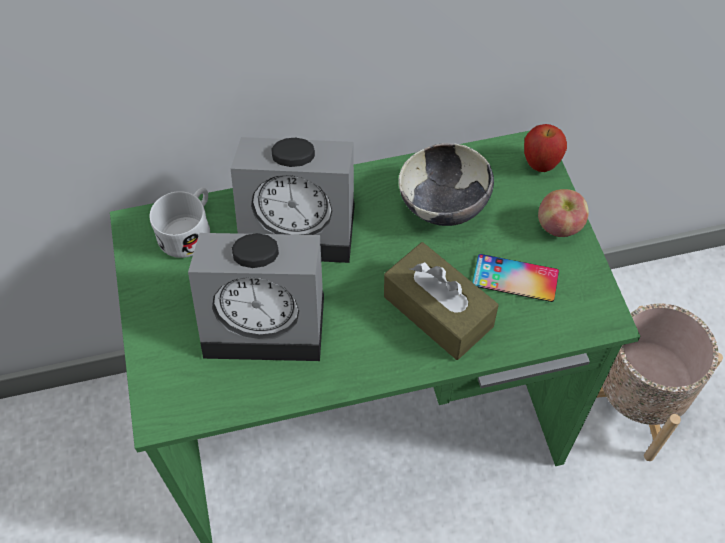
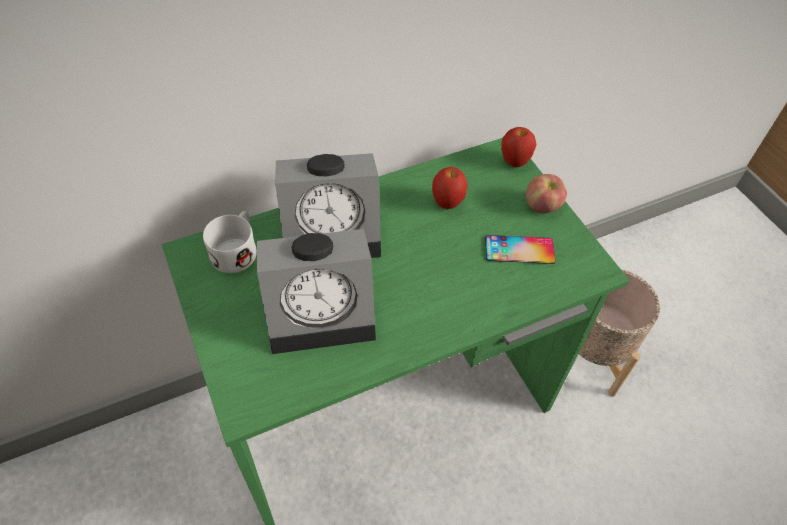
camera: 15 degrees left, 5 degrees down
brown tissue box [384,242,499,360] -> none
bowl [399,143,494,226] -> apple [432,167,468,209]

